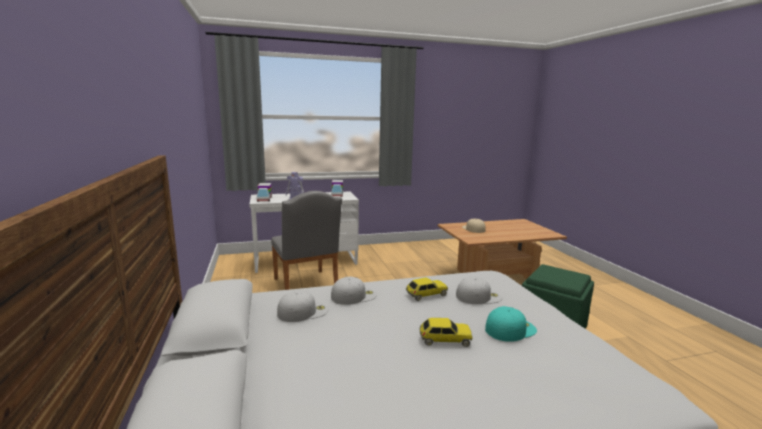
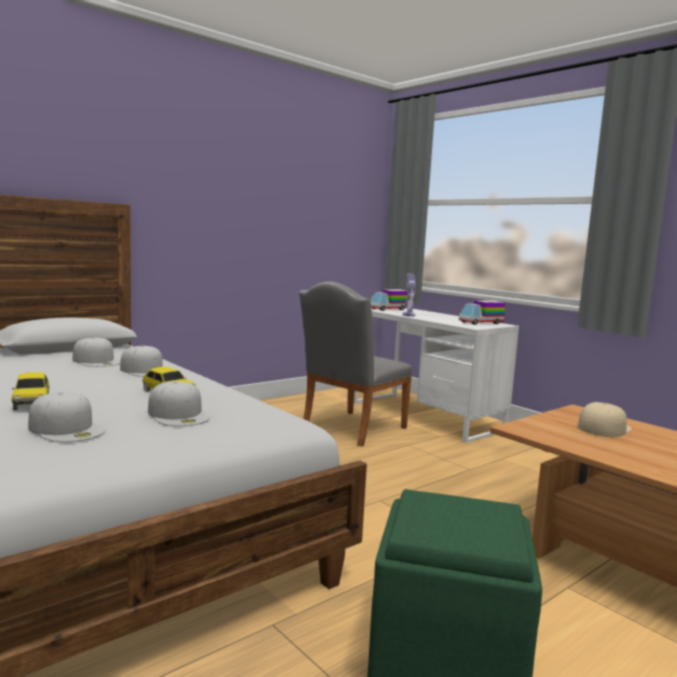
camera: 65 degrees right, 5 degrees down
turquoise cap [485,306,537,342] -> white cap [28,392,105,442]

